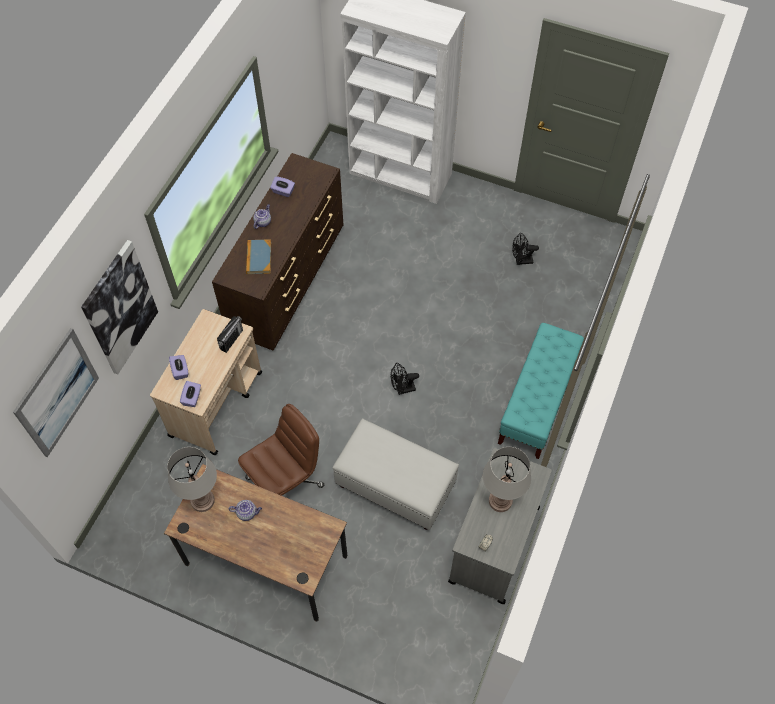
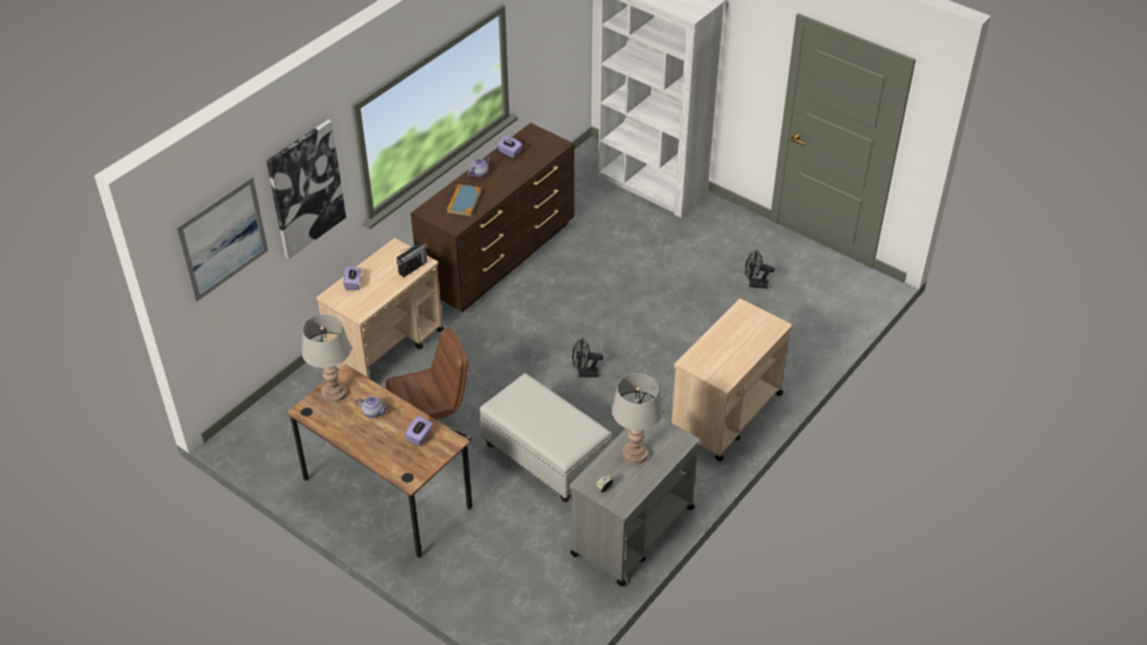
camera: 15 degrees right, 15 degrees down
purple tissue box [180,381,201,407] -> purple tissue box moved to [405,416,432,446]
turquoise bench [498,323,584,459] -> beige cart [672,299,792,461]

